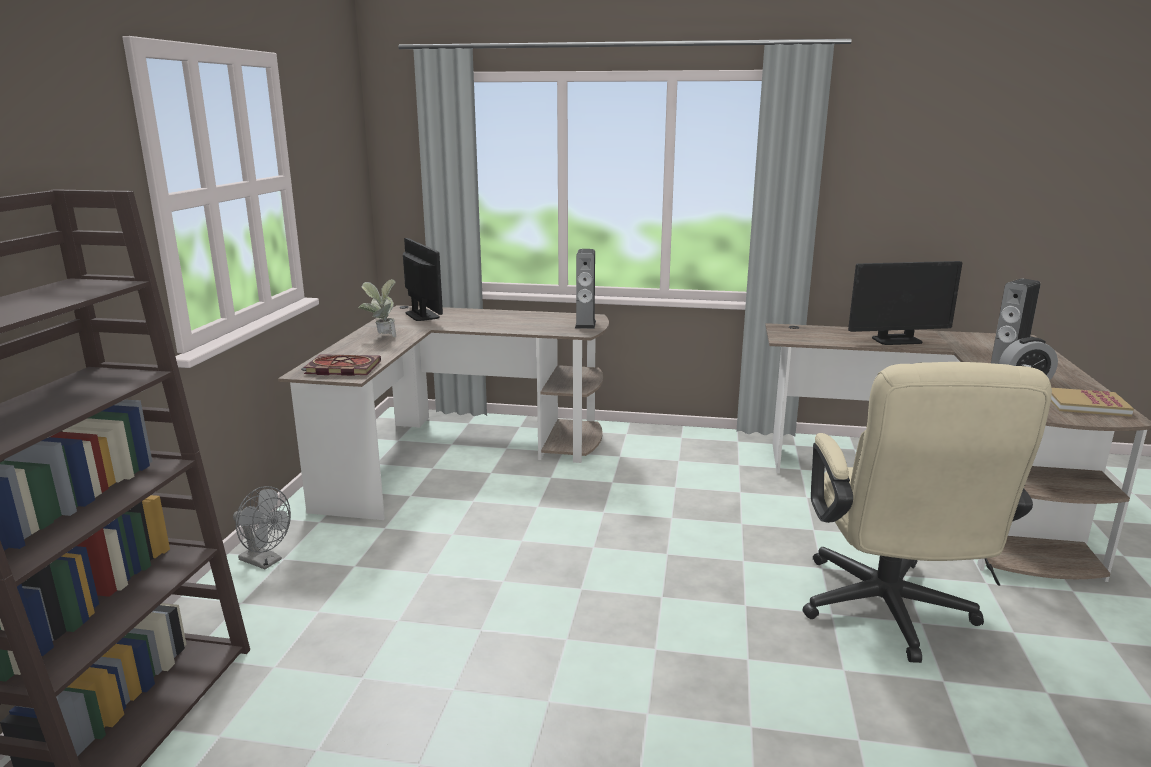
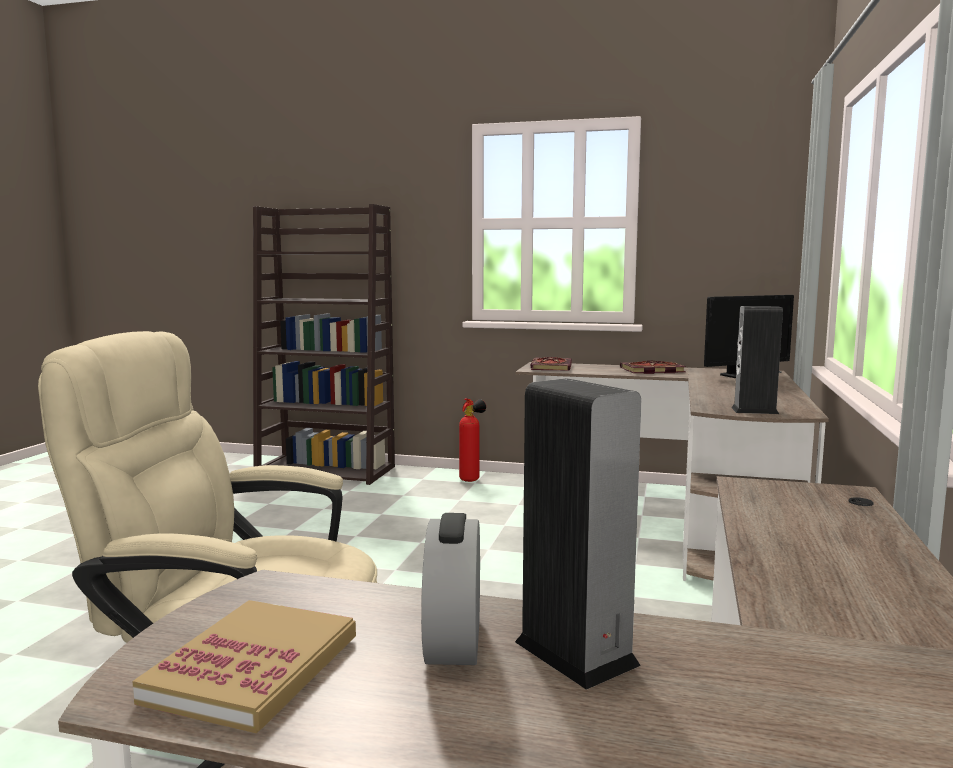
camera: 95 degrees right, 10 degrees down
grey fan [233,486,291,569] -> fire extinguisher [459,398,486,482]
potted plant [359,279,396,337] -> book [620,361,686,374]
monitor [848,261,962,345] -> none

